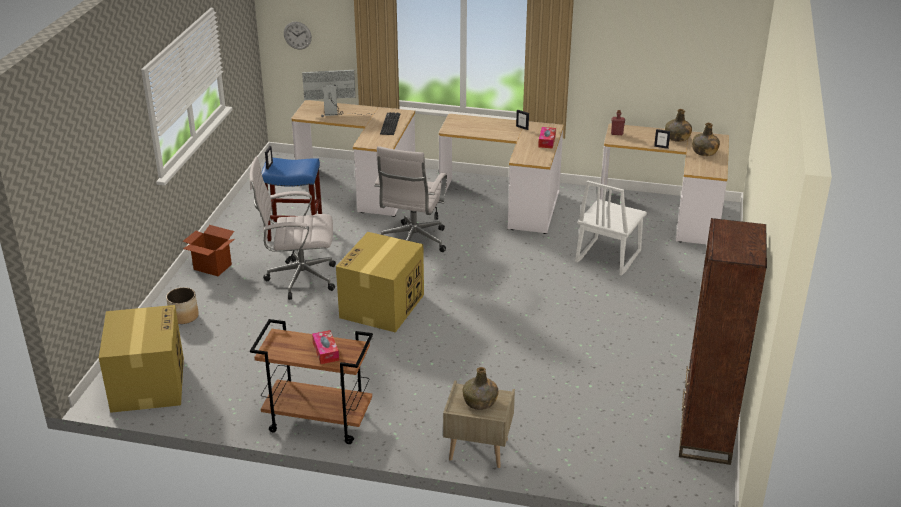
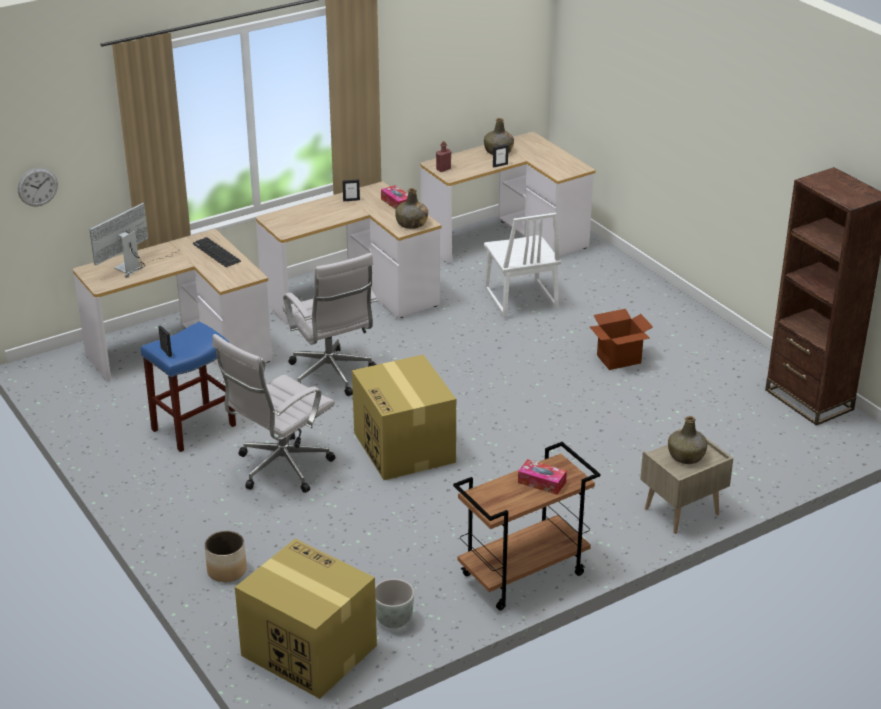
camera: 45 degrees left, 0 degrees up
cardboard box [183,225,234,276] -> cardboard box moved to [590,309,653,370]
green bottle [692,123,720,156] -> green bottle moved to [395,188,428,229]
none -> grey planter [375,579,414,628]

